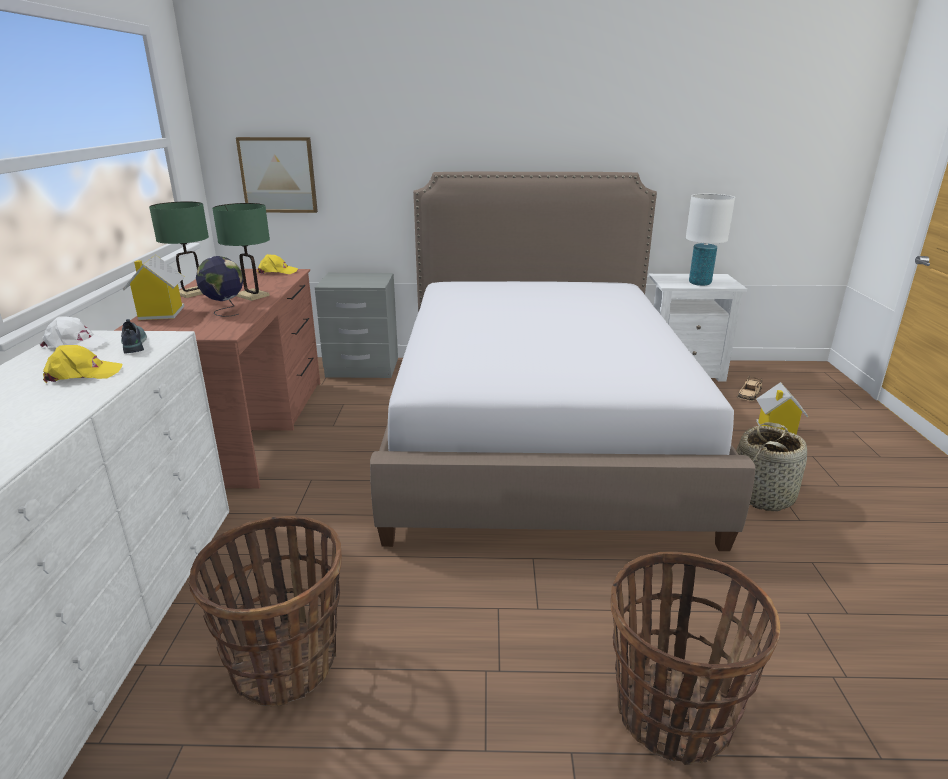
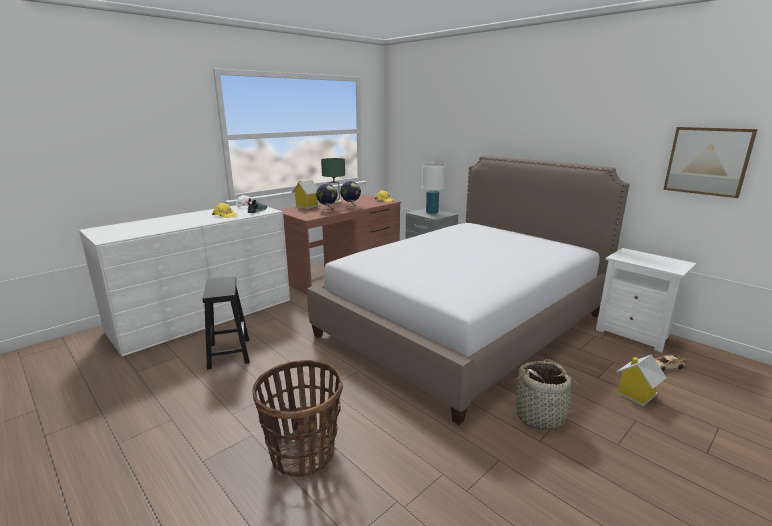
camera: 45 degrees right, 5 degrees down
basket [188,516,342,707] -> black stool [202,276,250,370]
green table lamp [212,203,270,301] -> globe [340,181,361,209]
picture [236,137,318,213] -> picture moved to [663,127,758,198]
white table lamp [686,194,735,286] -> white table lamp moved to [422,163,446,214]

